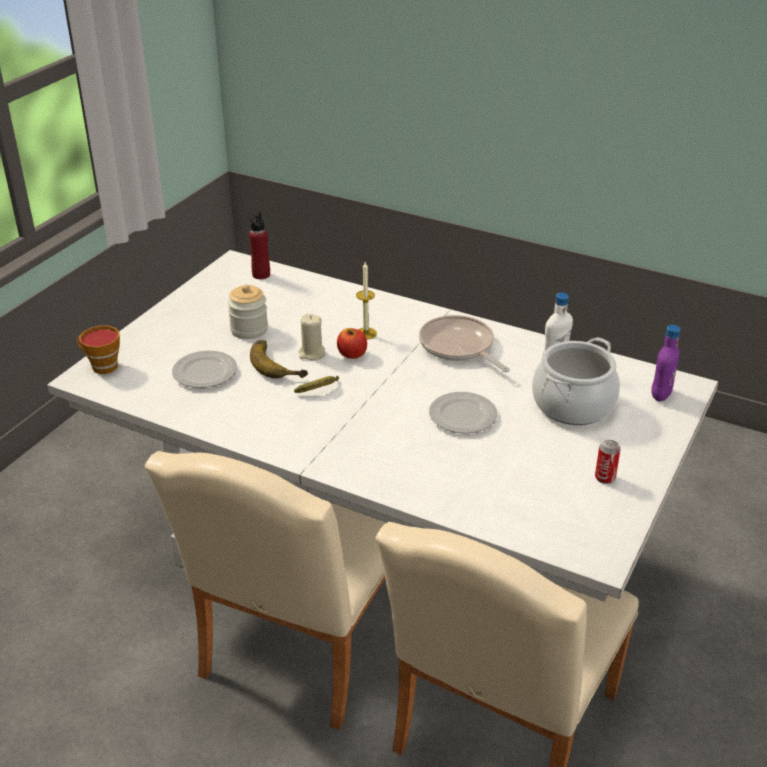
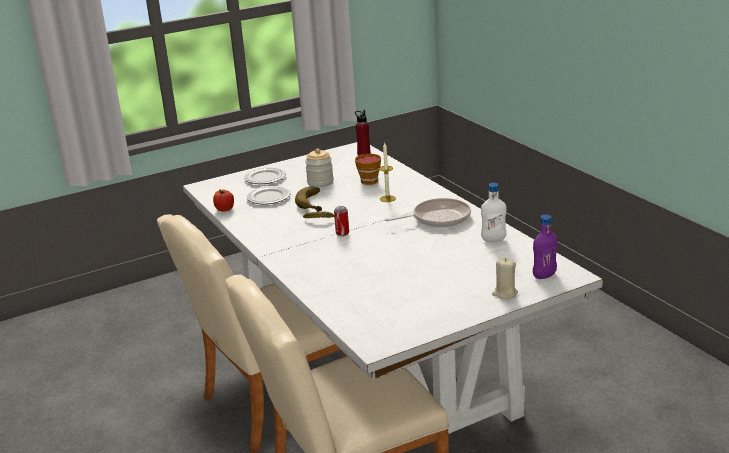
camera: 35 degrees right, 10 degrees down
cup [77,325,120,374] -> cup moved to [355,154,381,185]
beige candle [299,314,326,360] -> beige candle moved to [492,257,518,299]
apple [337,328,367,359] -> apple moved to [213,190,234,212]
frying pan [419,315,510,372] -> frying pan turned 75 degrees clockwise [384,198,471,227]
plate [429,392,497,433] -> plate moved to [244,167,286,184]
cooking pot [532,337,620,425] -> none
can [595,440,621,484] -> can moved to [334,206,349,236]

